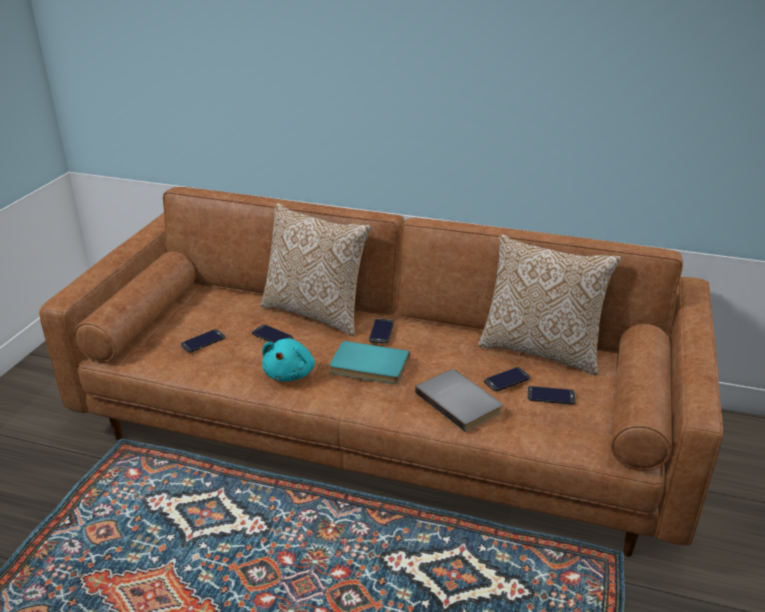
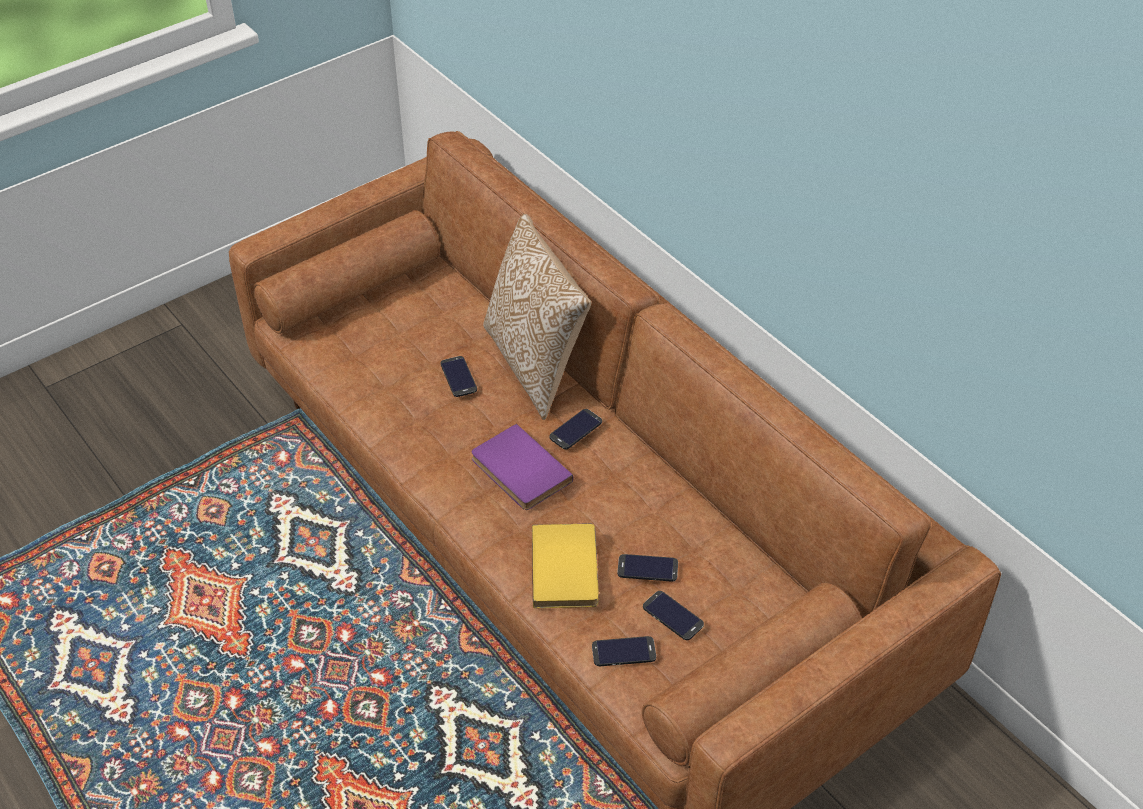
camera: 35 degrees right, 15 degrees up
phone [181,329,225,353] -> phone moved to [592,636,656,666]
turquoise plush toy [262,338,315,381] -> none
turquoise book [329,341,410,384] -> purple book [471,424,573,510]
grey book [415,369,503,432] -> yellow book [532,523,599,608]
pillow [478,234,622,376] -> none

